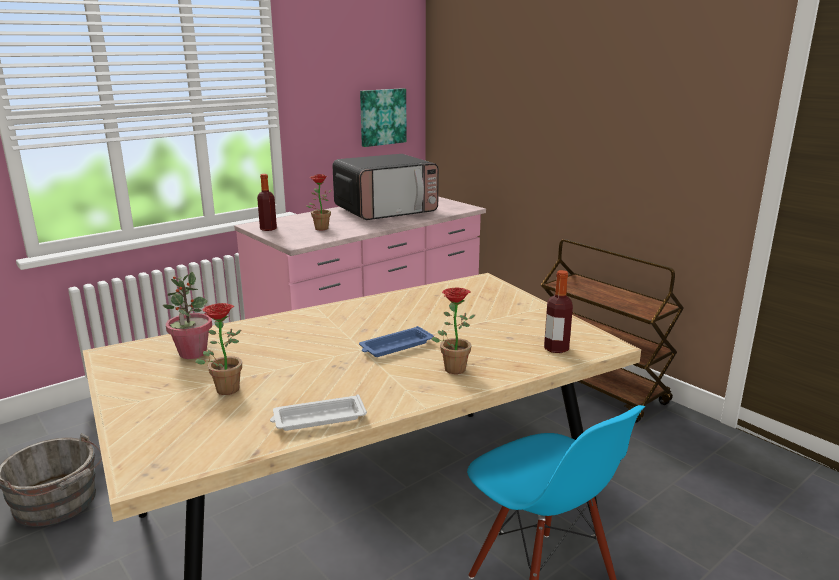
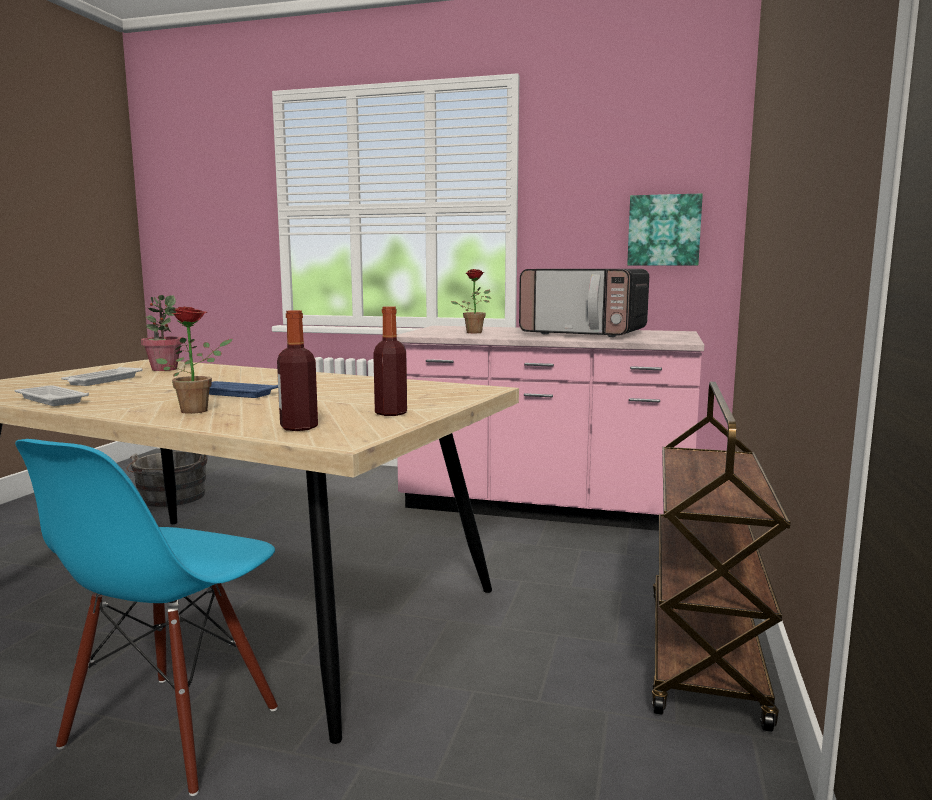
camera: 55 degrees right, 10 degrees down
potted plant [195,303,242,395] -> white tray [61,367,142,386]
bottle [257,174,277,231] -> bottle moved to [373,306,407,416]

